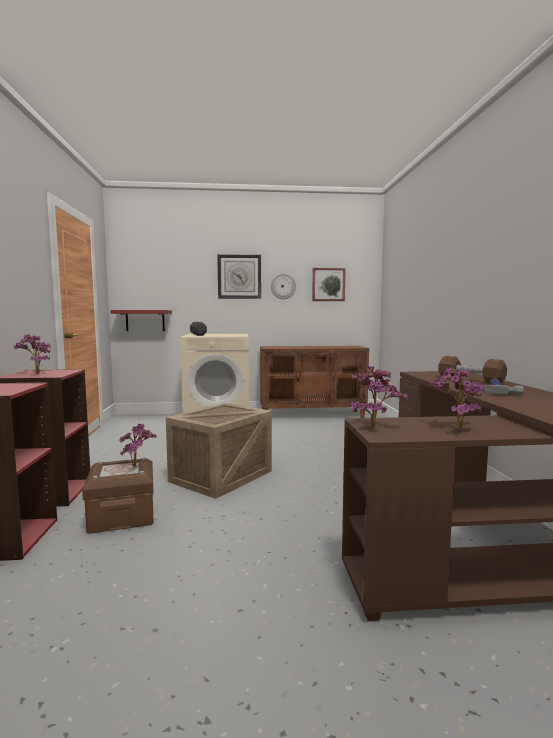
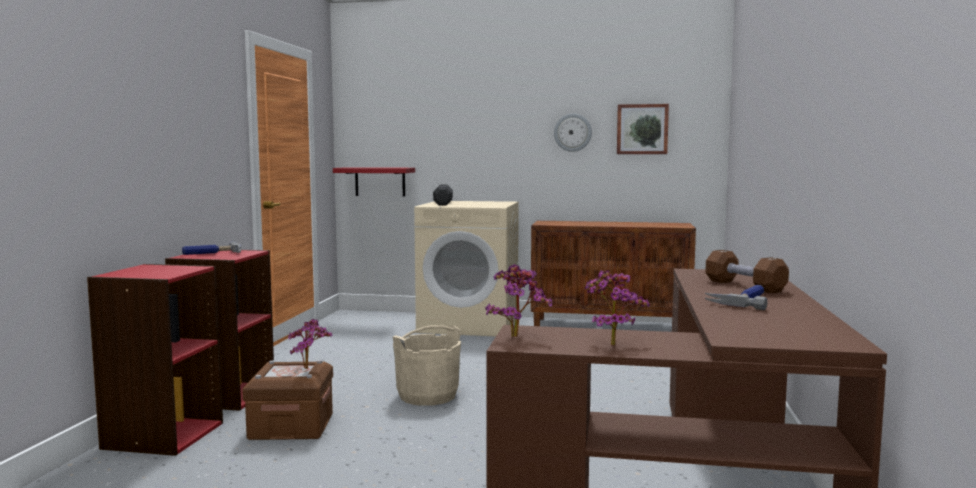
camera: 15 degrees right, 0 degrees up
potted plant [14,334,50,374] -> hammer [182,241,241,255]
crate [166,403,272,499] -> beige bucket [393,325,461,406]
wall clock [217,254,261,299] -> none

